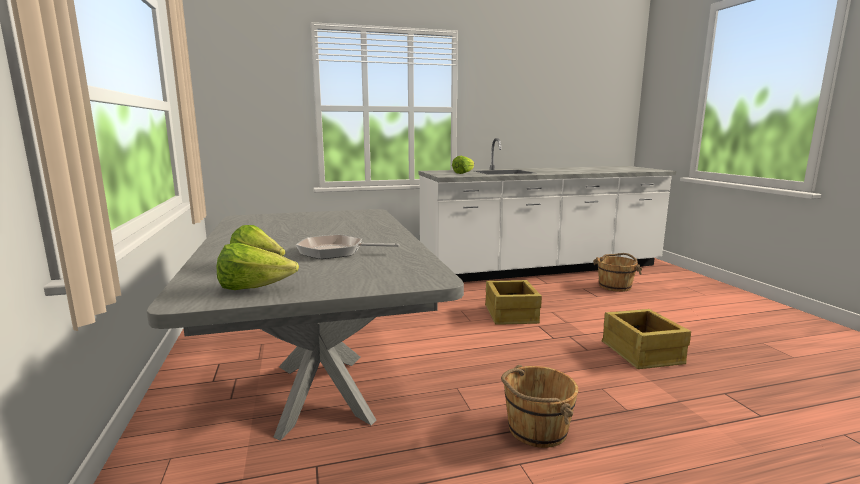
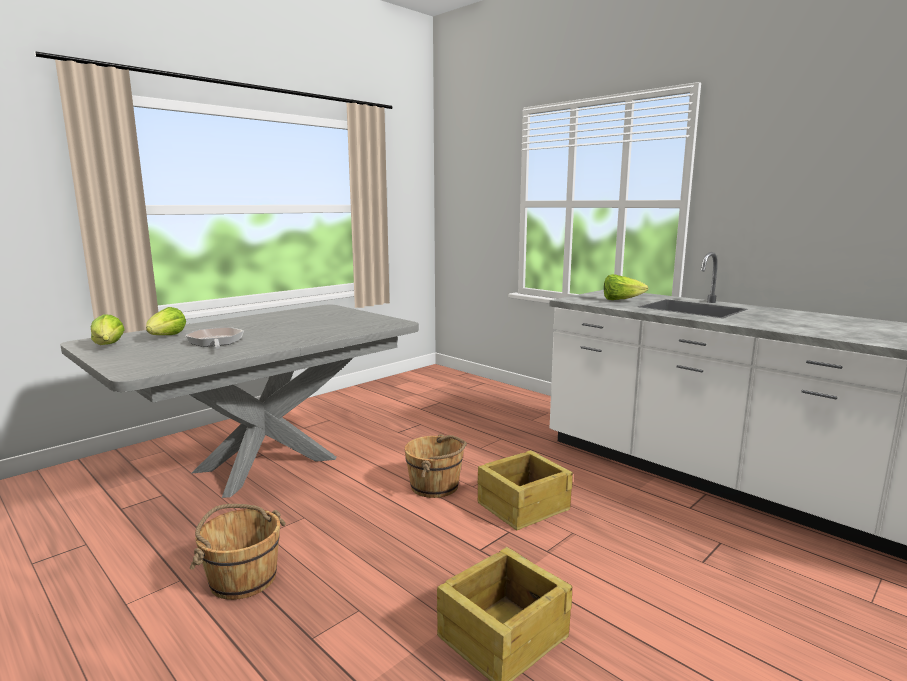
camera: 60 degrees right, 0 degrees up
brown bucket [593,253,642,292] -> brown bucket moved to [404,434,467,498]

